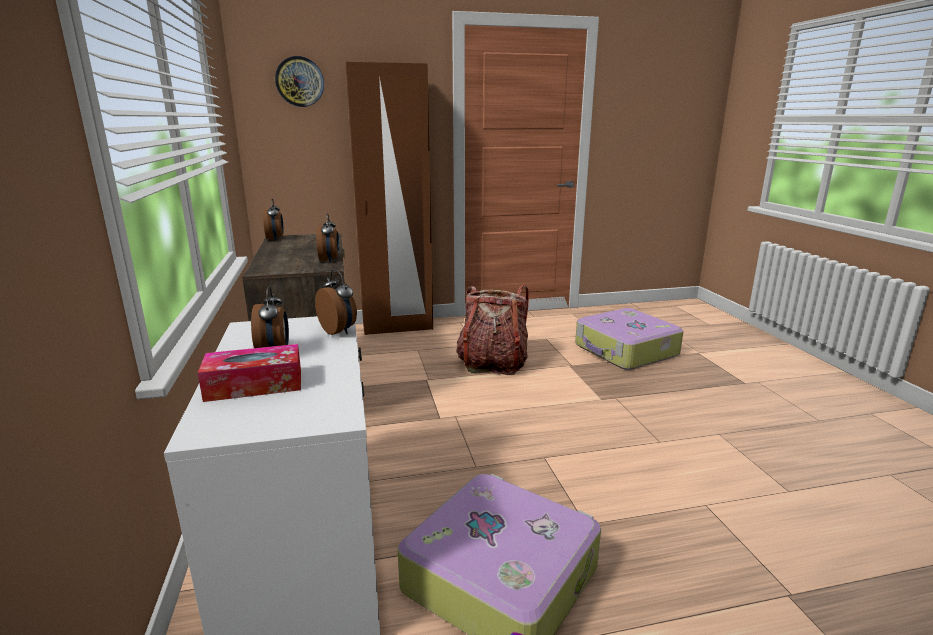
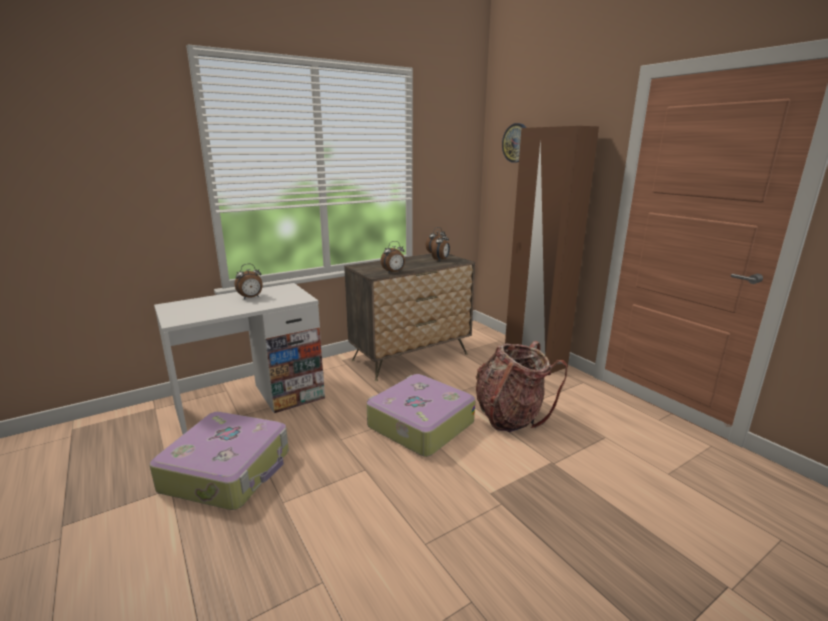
camera: 70 degrees right, 0 degrees up
tissue box [198,344,301,402] -> none
alarm clock [315,270,357,335] -> alarm clock moved to [432,231,450,261]
suitcase [575,308,683,370] -> suitcase moved to [366,374,475,457]

